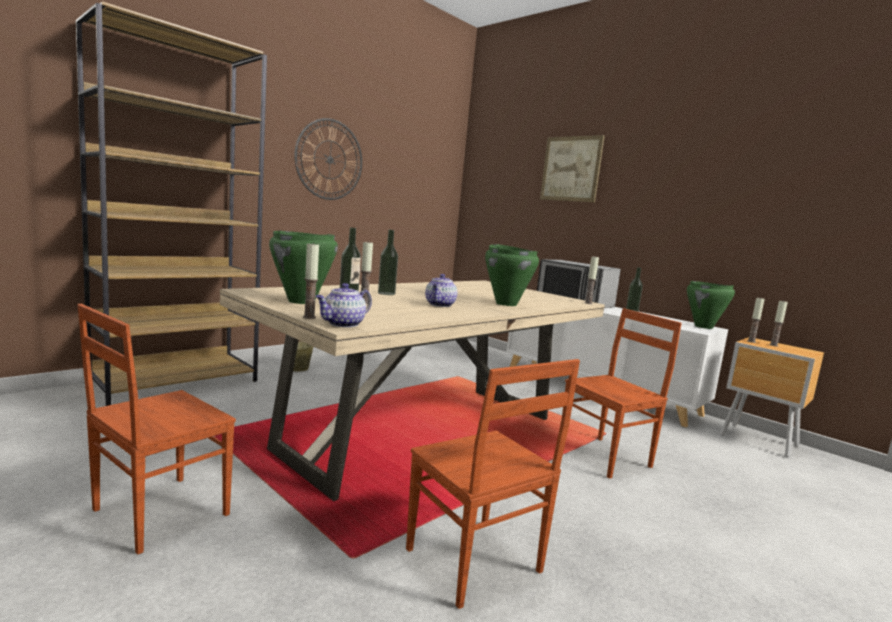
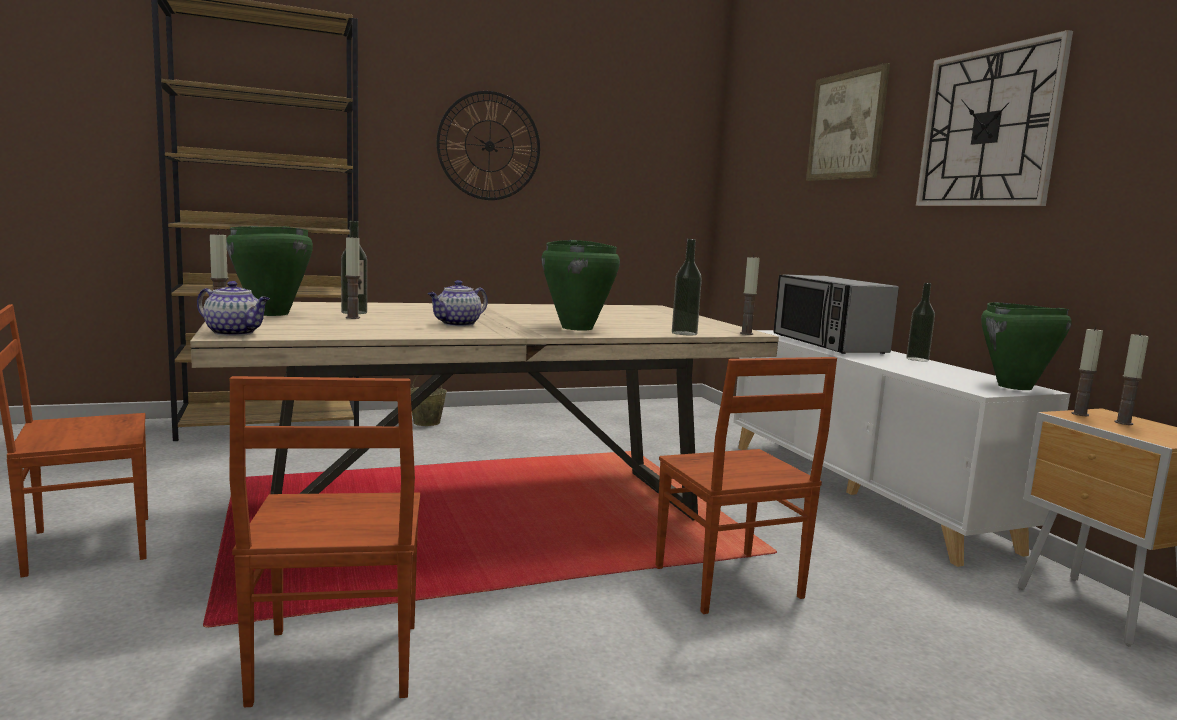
camera: 25 degrees right, 0 degrees up
teapot [316,283,372,328] -> teapot turned 135 degrees counterclockwise [197,281,270,336]
bottle [378,230,398,295] -> bottle moved to [672,239,702,335]
brown chair [562,308,682,479] -> brown chair turned 75 degrees clockwise [656,357,837,614]
none -> wall clock [916,30,1073,206]

